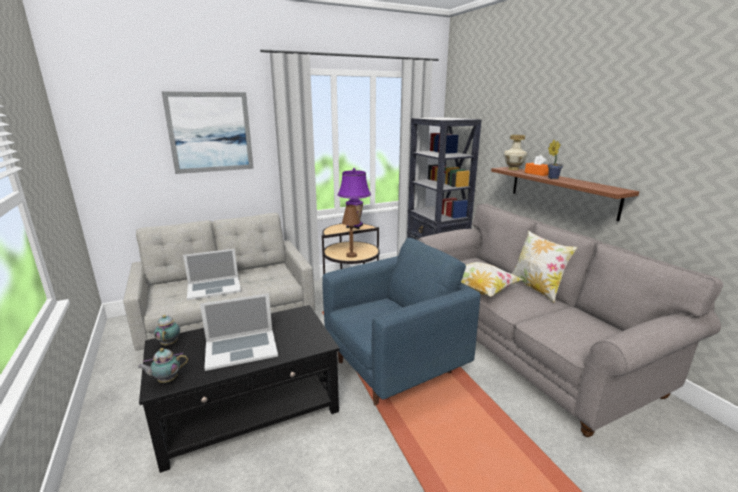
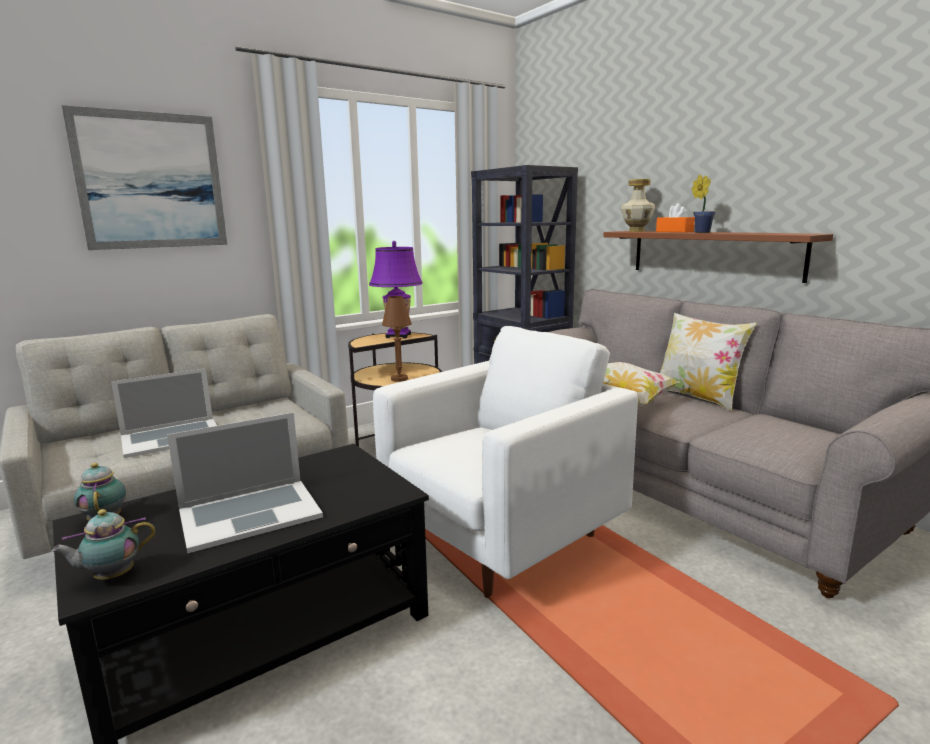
camera: 10 degrees left, 5 degrees down
blue armchair [322,238,481,406] -> white armchair [373,326,638,598]

